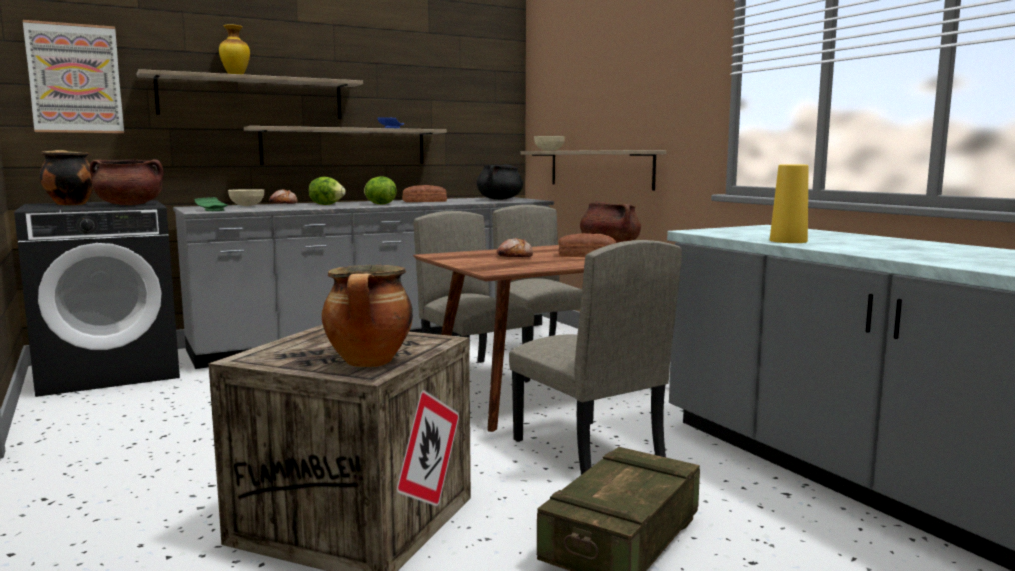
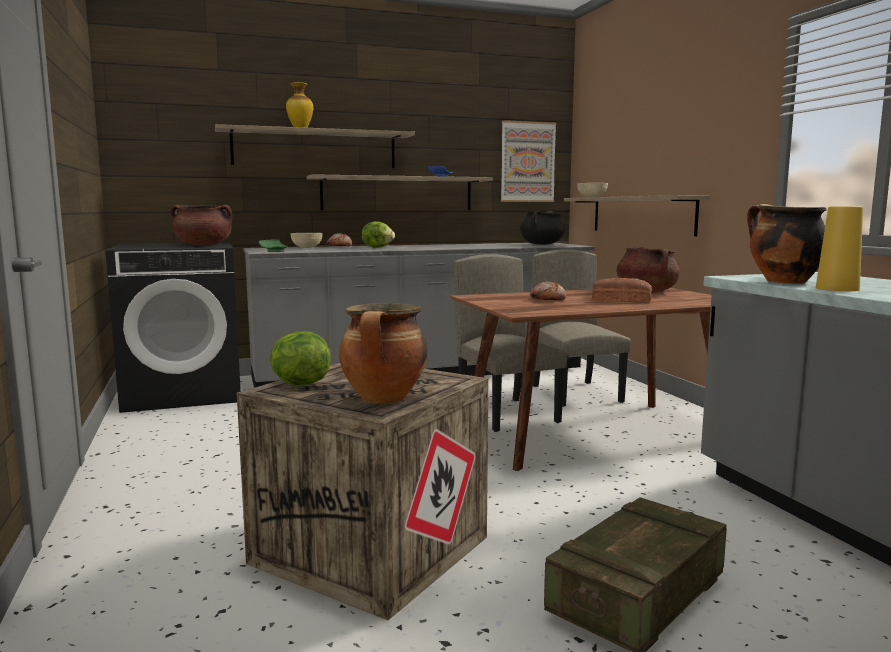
camera: 10 degrees right, 0 degrees up
picture [23,20,124,133] -> picture moved to [501,120,556,202]
cooking pot [39,150,94,205] -> cooking pot moved to [747,204,827,284]
lettuce [364,176,397,205] -> lettuce moved to [270,331,331,385]
bread [402,185,447,202] -> none
beige chair [509,240,682,475] -> none

